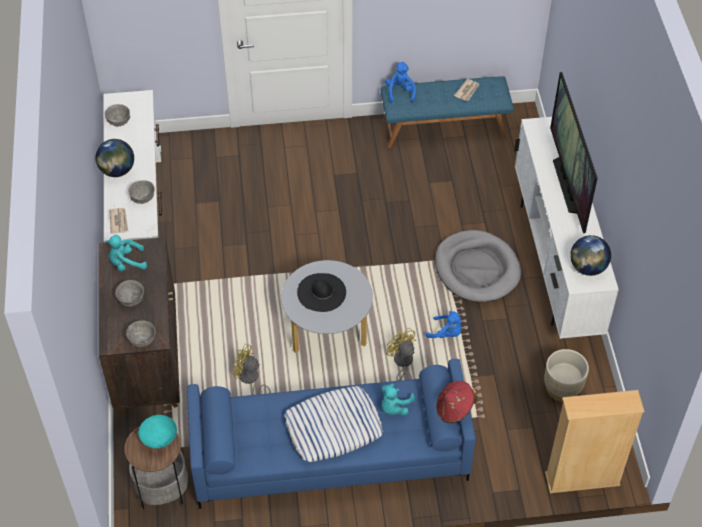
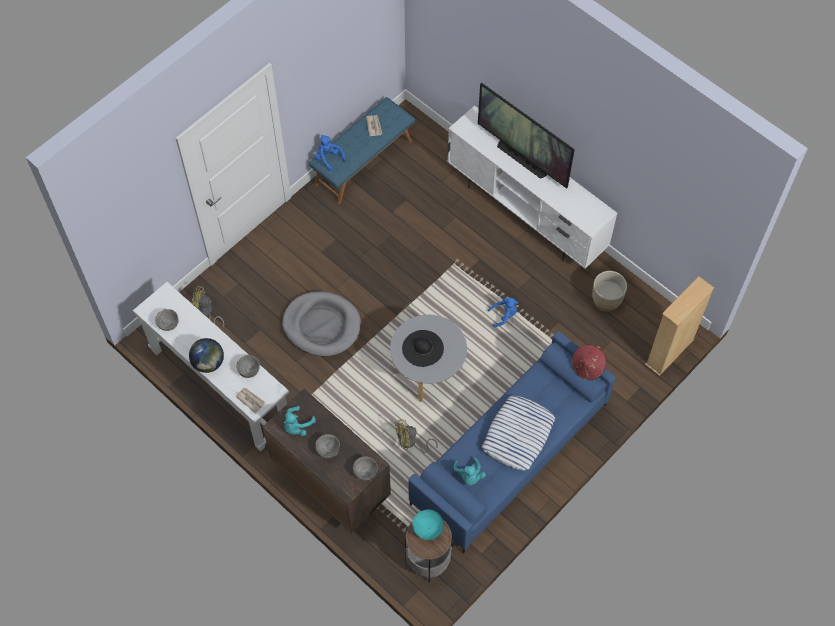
camera: 40 degrees left, 10 degrees up
turquoise plush toy [381,384,415,415] -> turquoise plush toy moved to [453,458,486,485]
yellow fan [386,327,416,381] -> yellow fan moved to [192,286,224,328]
grey dog bed [435,230,521,302] -> grey dog bed moved to [282,292,361,356]
globe [570,235,611,276] -> none

